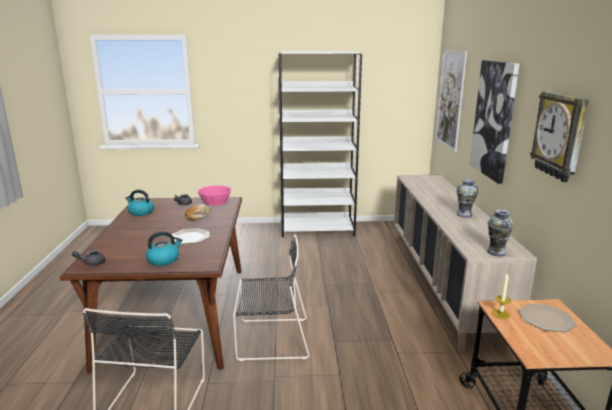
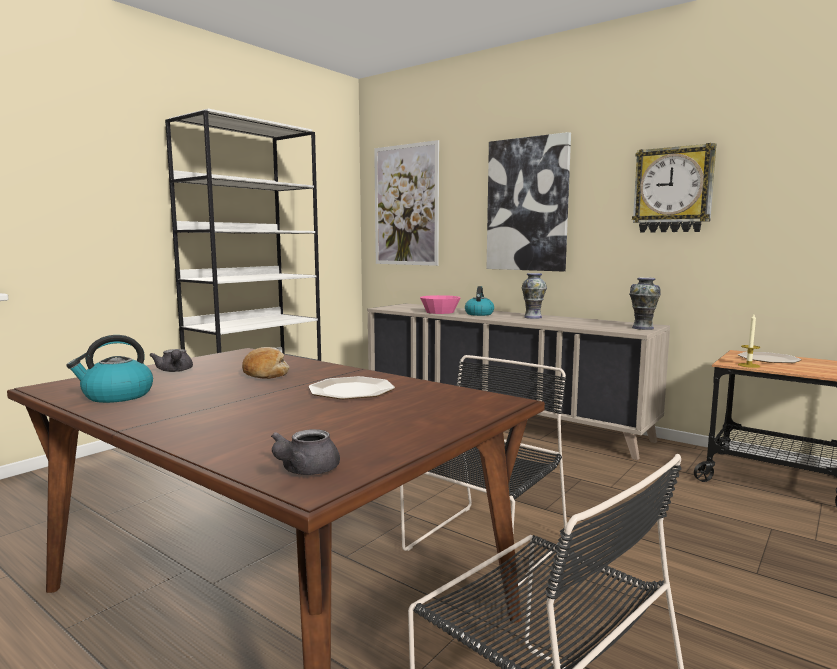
camera: 50 degrees left, 10 degrees down
kettle [146,231,183,266] -> kettle moved to [465,286,494,316]
pink bowl [198,186,231,206] -> pink bowl moved to [420,295,461,314]

